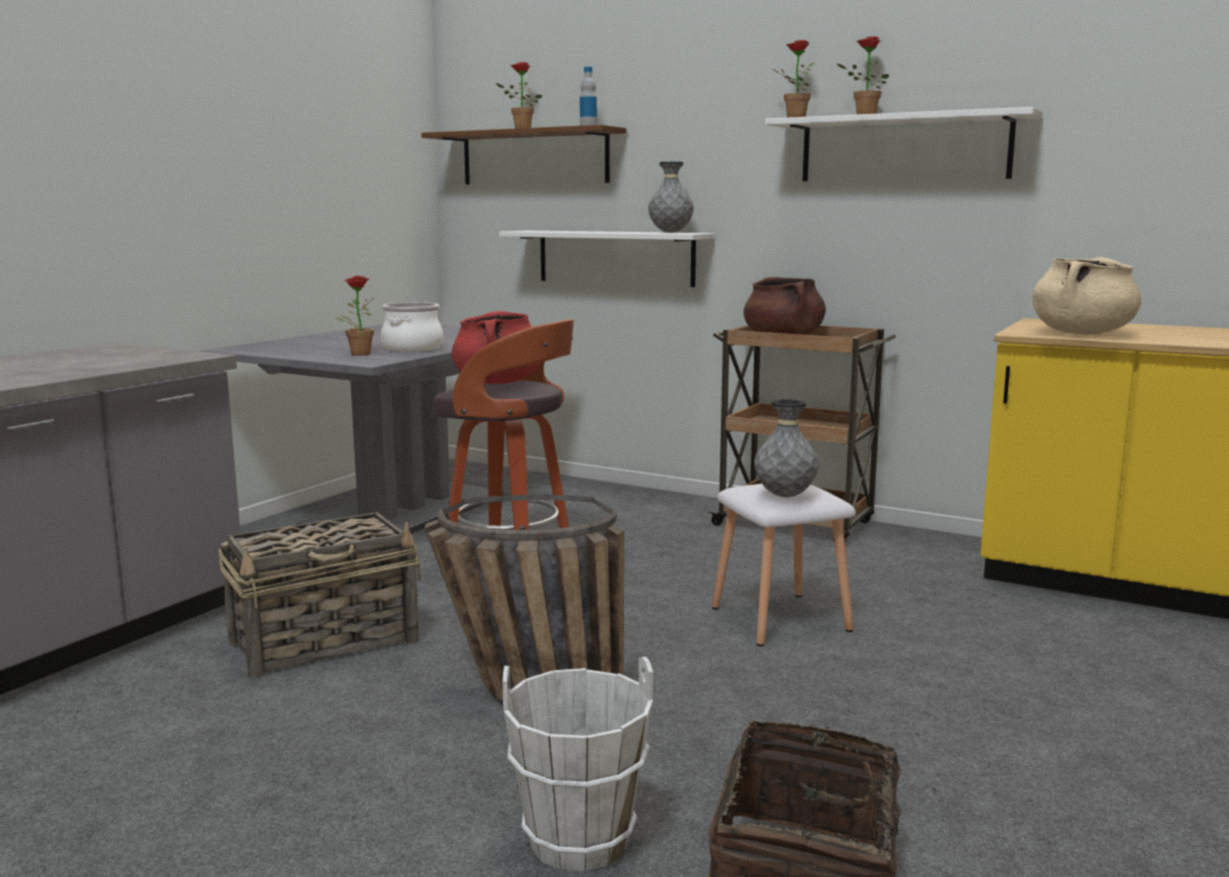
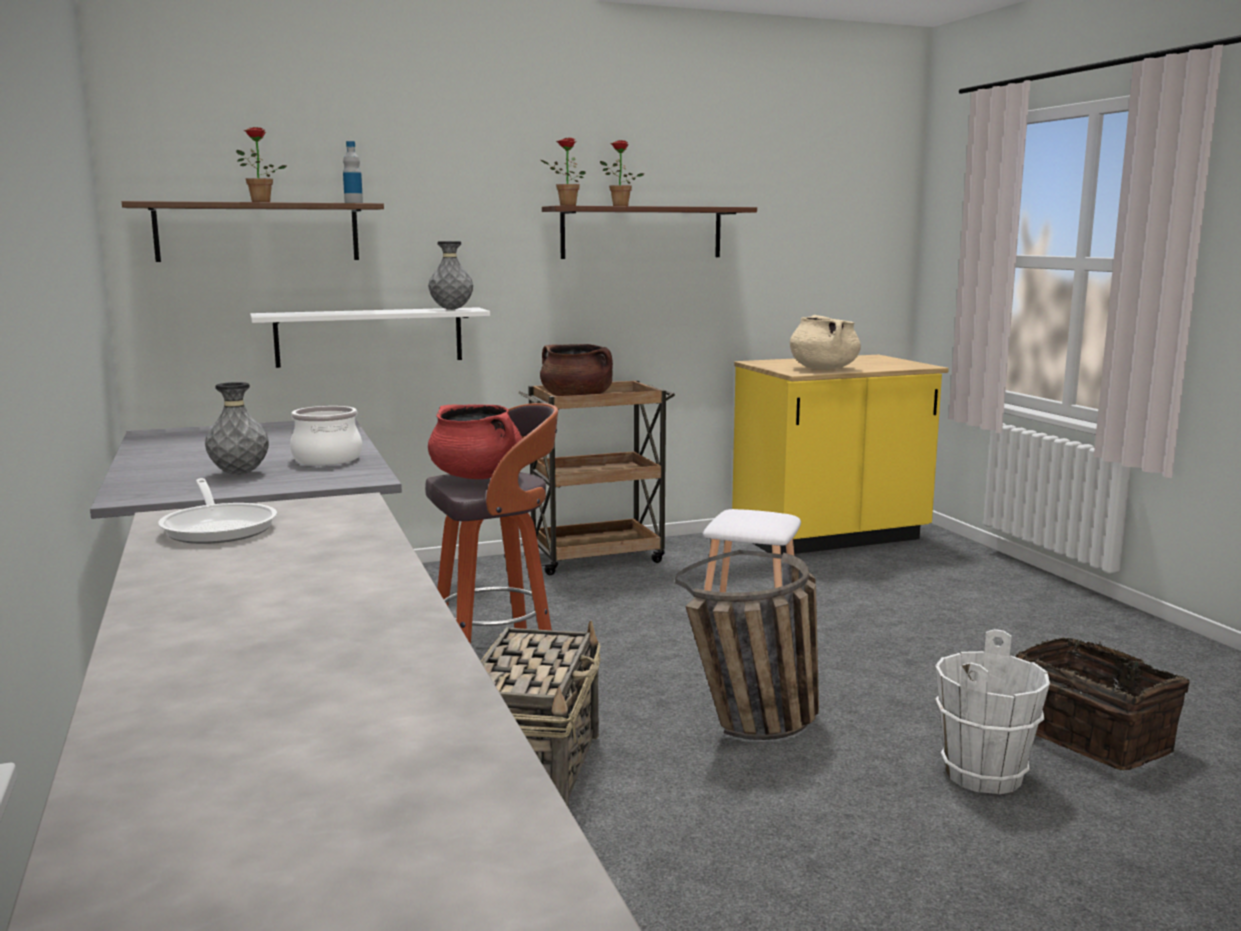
camera: 50 degrees left, 0 degrees up
potted plant [336,276,375,356] -> none
grey vase [754,399,819,497] -> grey vase moved to [205,382,269,475]
white shelf [765,107,1043,181] -> brown shelf [542,206,757,259]
none -> frying pan [158,478,277,544]

